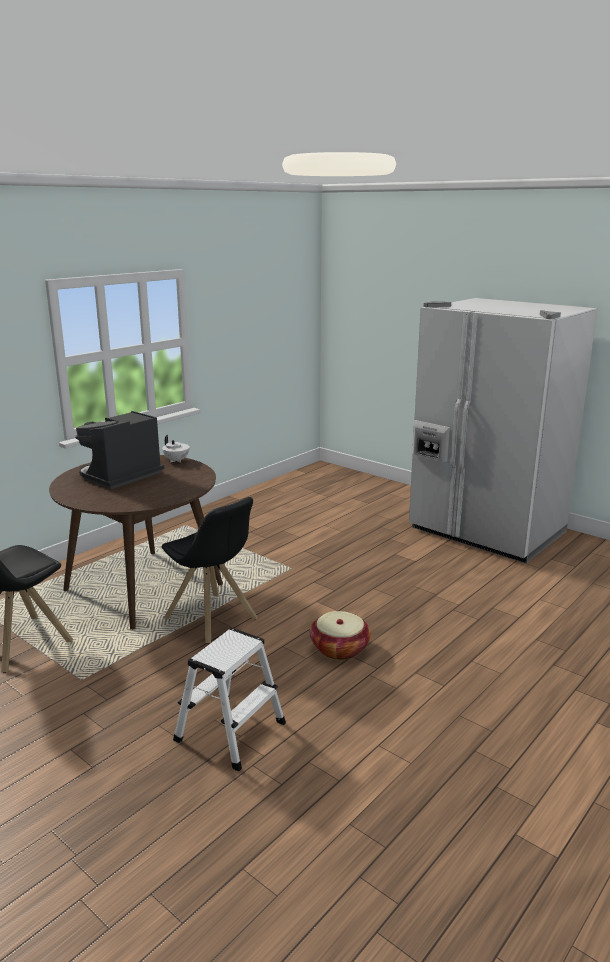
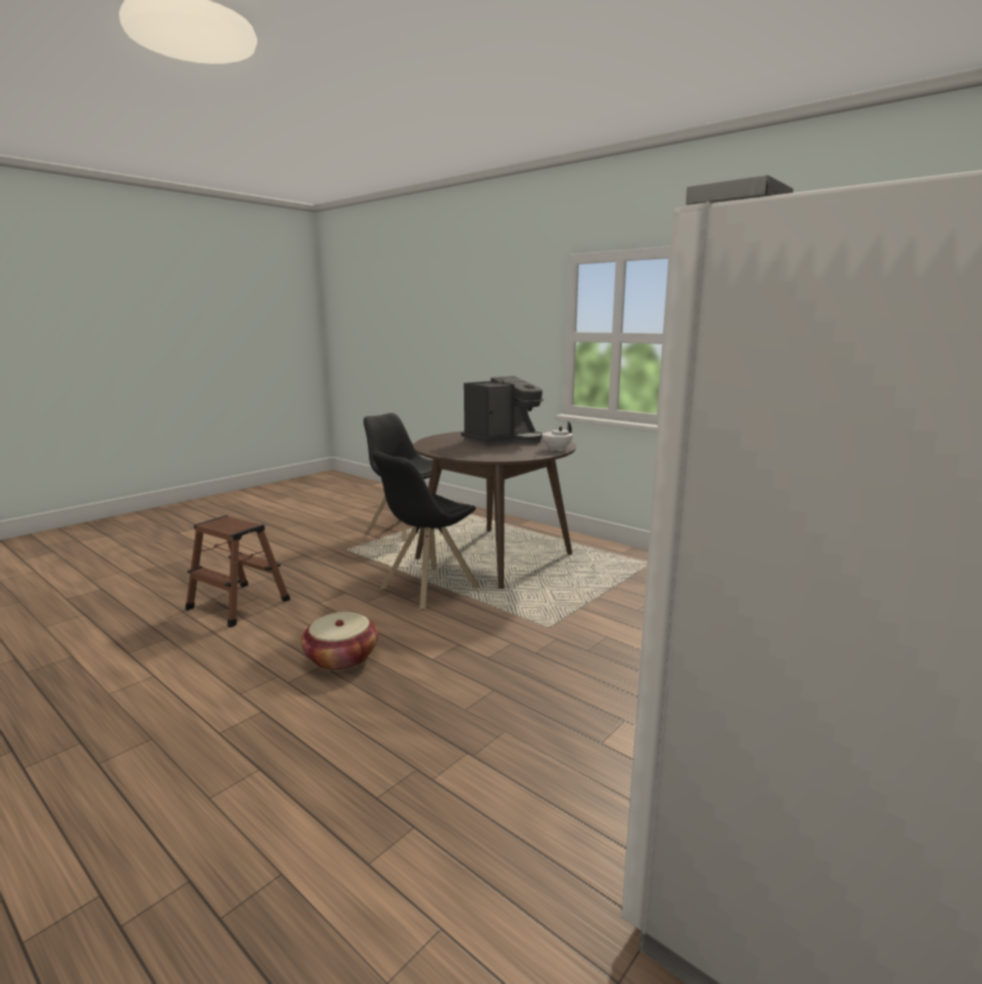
camera: 90 degrees right, 5 degrees down
coffee machine [75,411,164,489] -> coffee machine turned 105 degrees clockwise [461,376,544,446]
white step ladder [173,627,286,771] -> brown step ladder [185,515,290,628]

